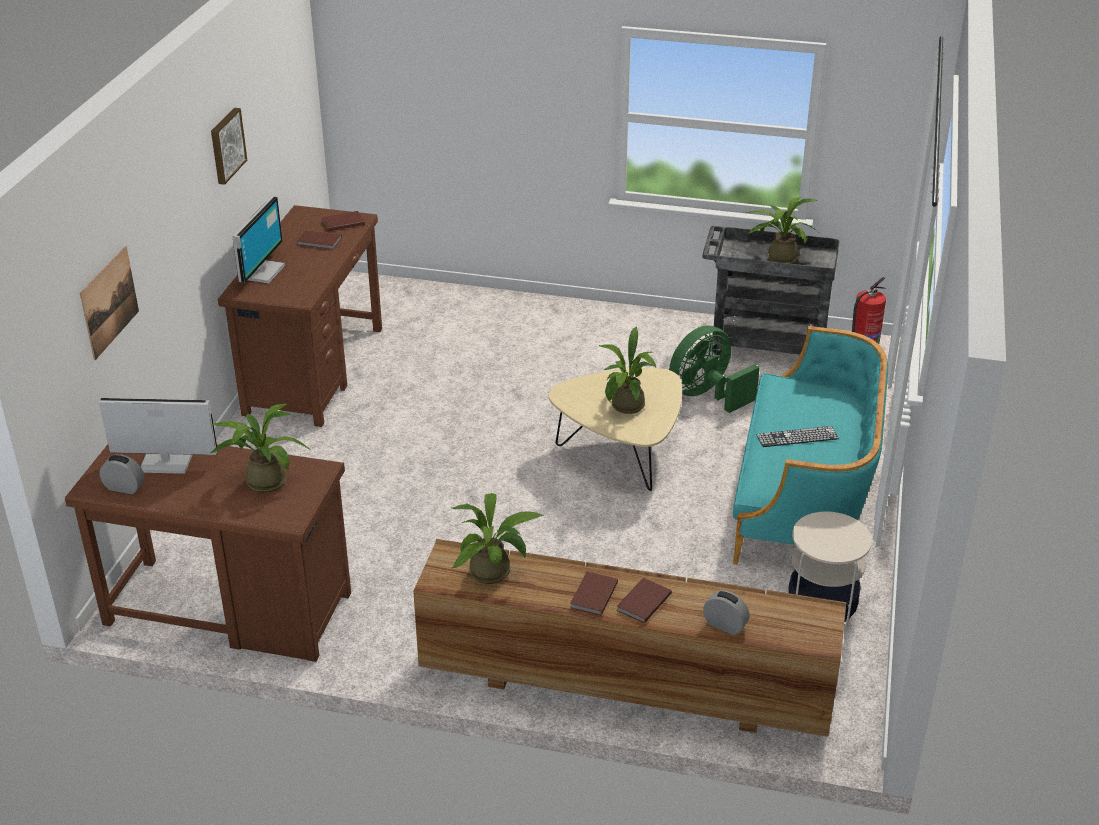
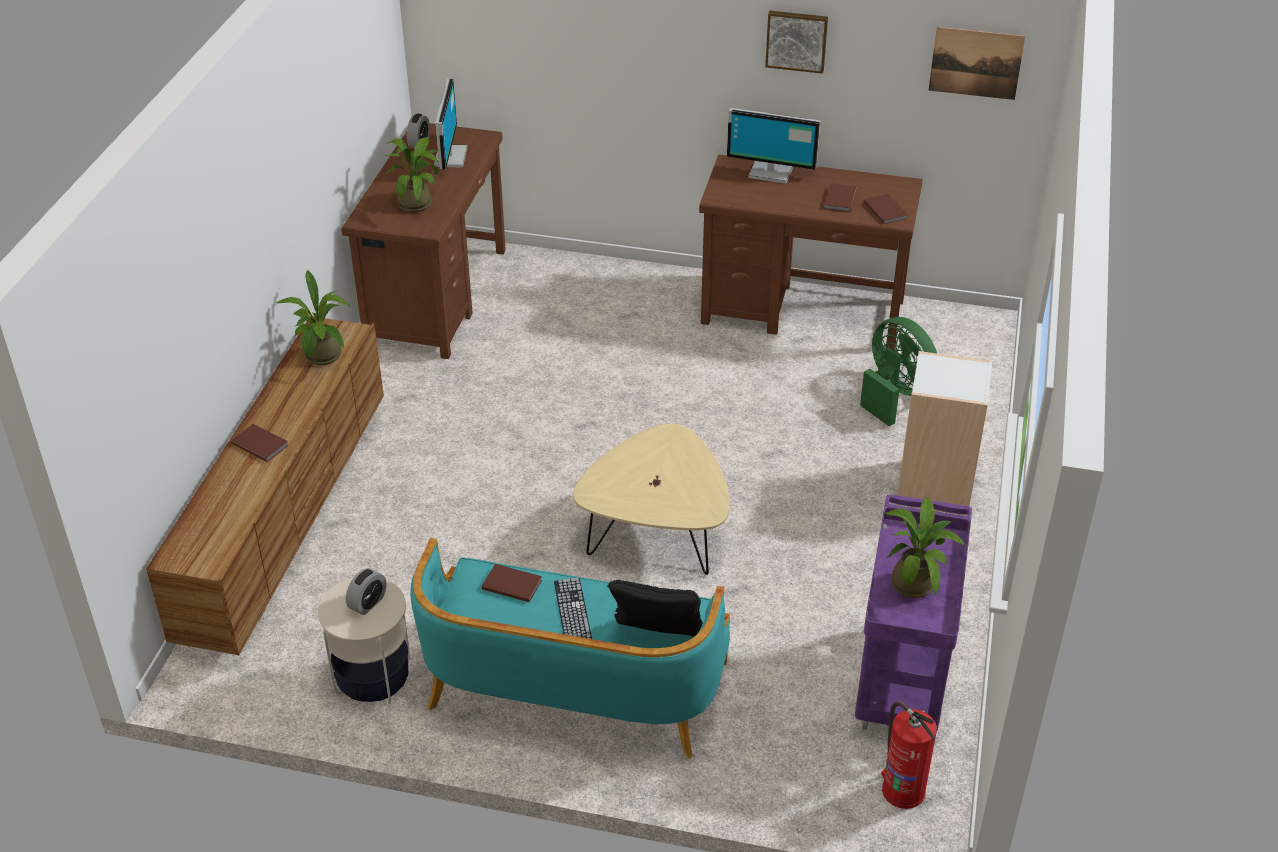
camera: 90 degrees right, 5 degrees up
picture [80,246,139,360] -> picture moved to [929,27,1025,100]
brown book [570,571,618,616] -> brown book moved to [482,564,542,602]
potted plant [599,327,656,414] -> none
green fan [669,325,760,413] -> green fan moved to [860,317,937,426]
black cart [703,226,839,356] -> purple cart [855,494,972,731]
alarm clock [703,590,750,635] -> alarm clock moved to [346,568,386,615]
none -> black pillow [607,580,703,637]
none -> bookcase [896,351,992,516]

